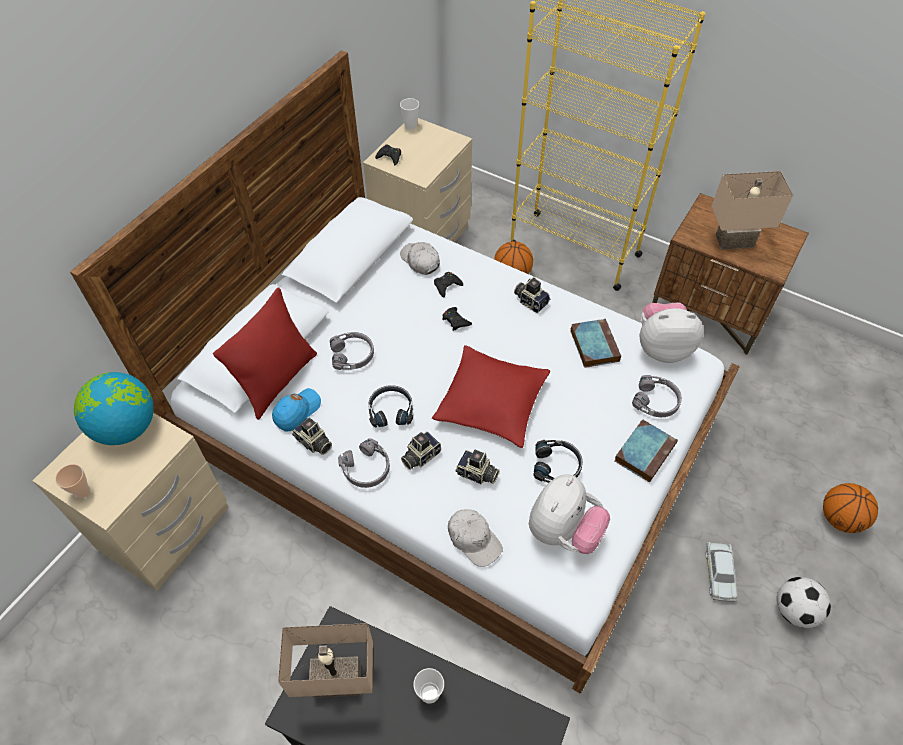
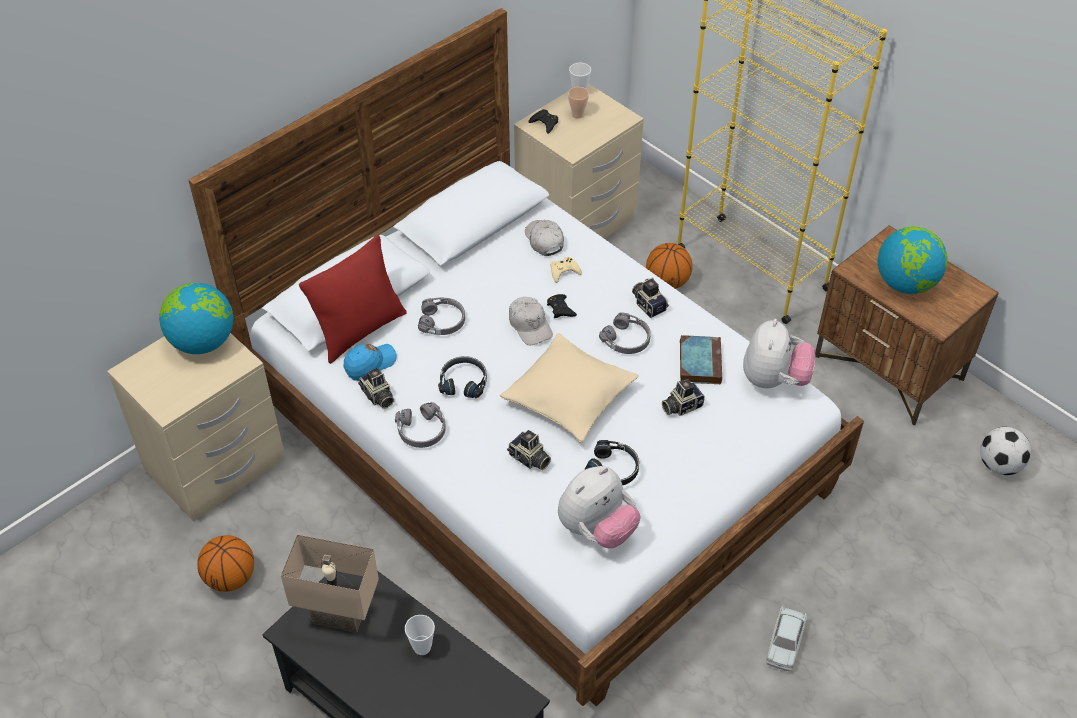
camera: 15 degrees right, 5 degrees down
cup [55,464,90,498] -> cup moved to [568,87,589,119]
camera [401,432,441,470] -> camera moved to [662,379,705,416]
red pillow [432,345,550,448] -> beige pillow [500,333,639,443]
black game controller [434,272,463,298] -> beige game controller [550,257,582,283]
white cap [448,509,503,567] -> white cap moved to [509,297,553,345]
book [615,419,678,482] -> none
grey headphones [632,375,682,417] -> grey headphones moved to [599,312,651,354]
plush toy [640,303,703,363] -> plush toy turned 90 degrees clockwise [743,319,815,388]
beige table lamp [711,171,793,250] -> globe [877,226,948,294]
football [777,577,831,628] -> football moved to [980,427,1031,475]
basketball [823,483,878,533] -> basketball moved to [197,535,254,592]

